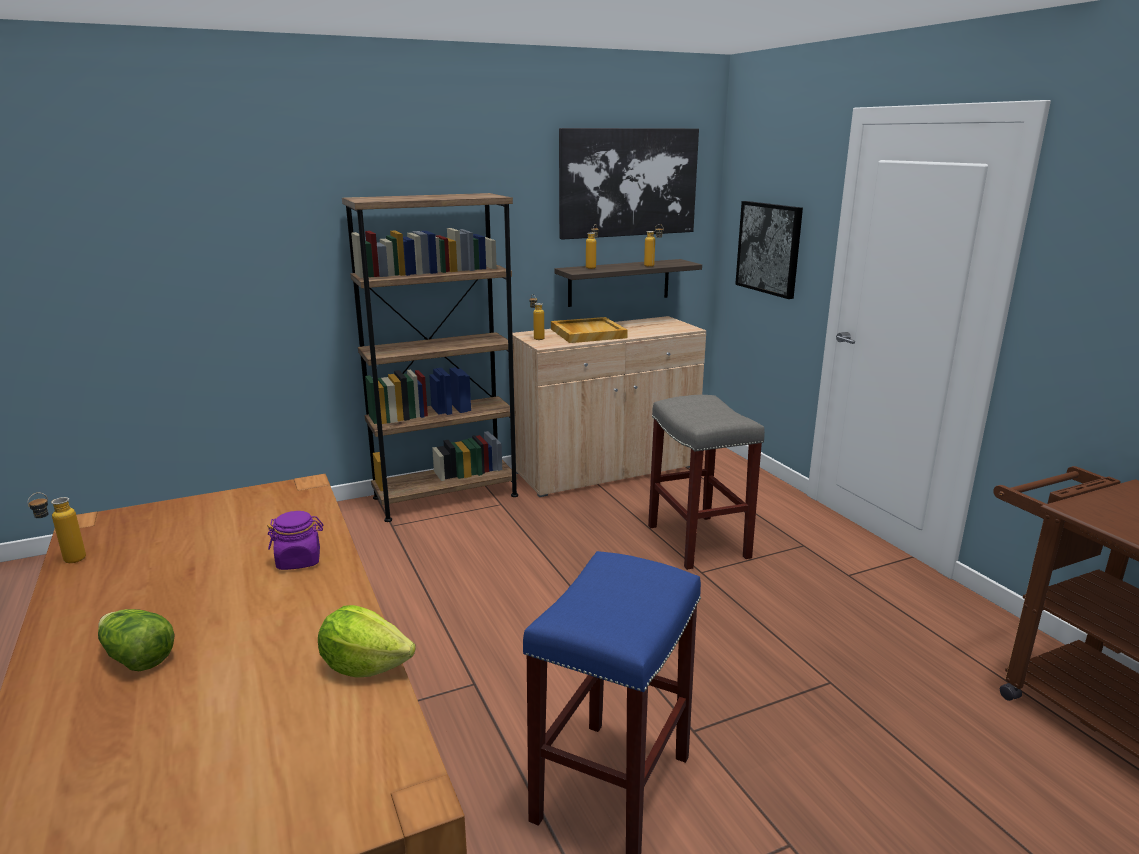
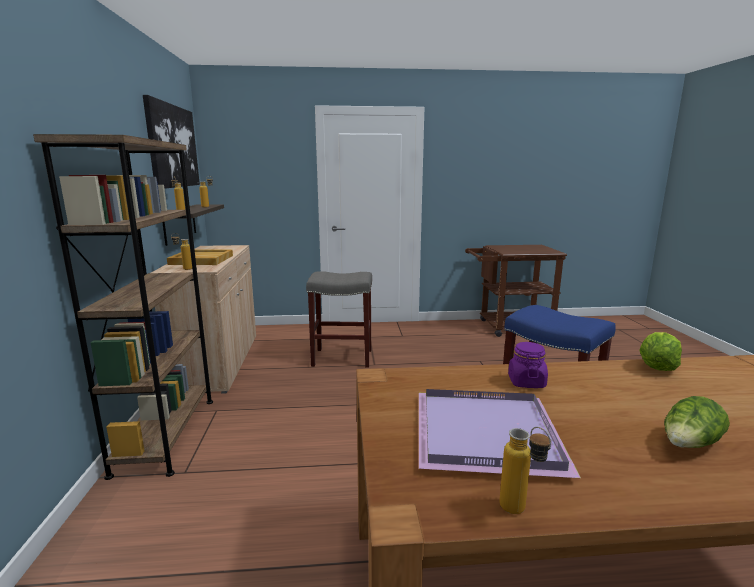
camera: 70 degrees left, 5 degrees down
picture [735,201,803,299] -> none
none -> purple tray [419,389,581,478]

